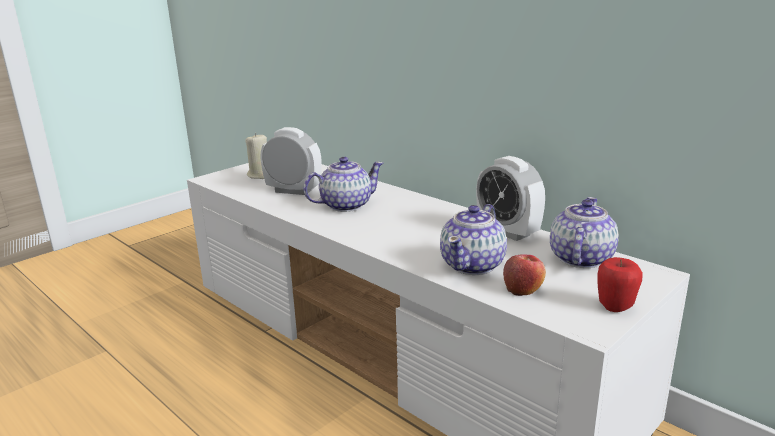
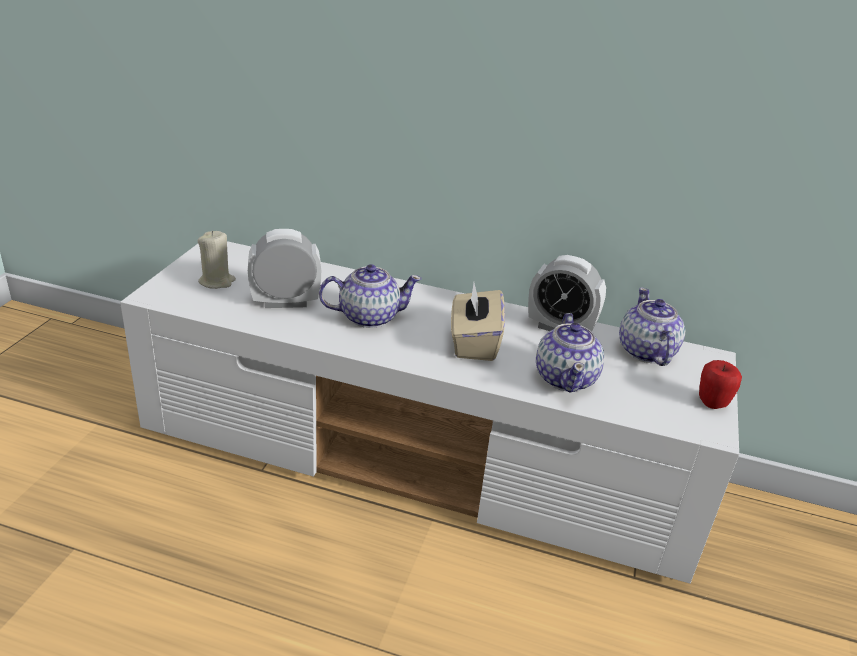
camera: 30 degrees left, 10 degrees up
teapot [304,157,384,212] -> teapot turned 45 degrees clockwise [319,264,422,328]
apple [503,254,546,296] -> none
none -> beige tissue box [451,283,505,361]

